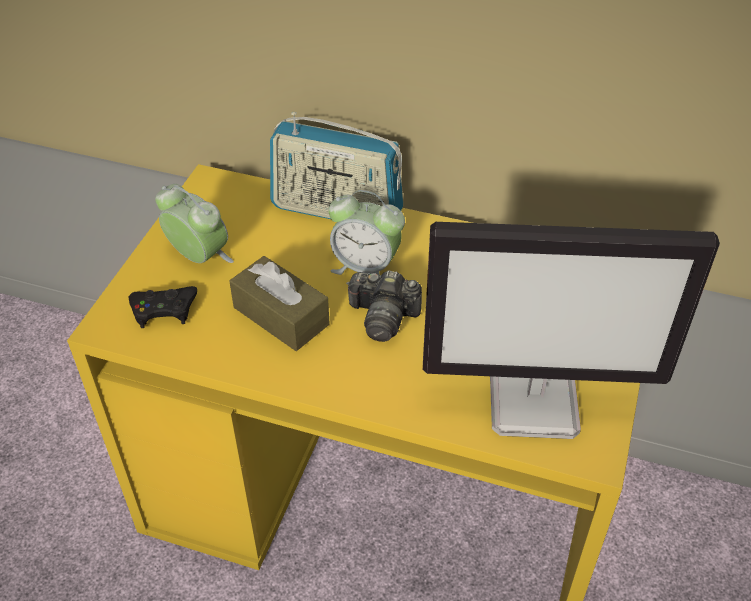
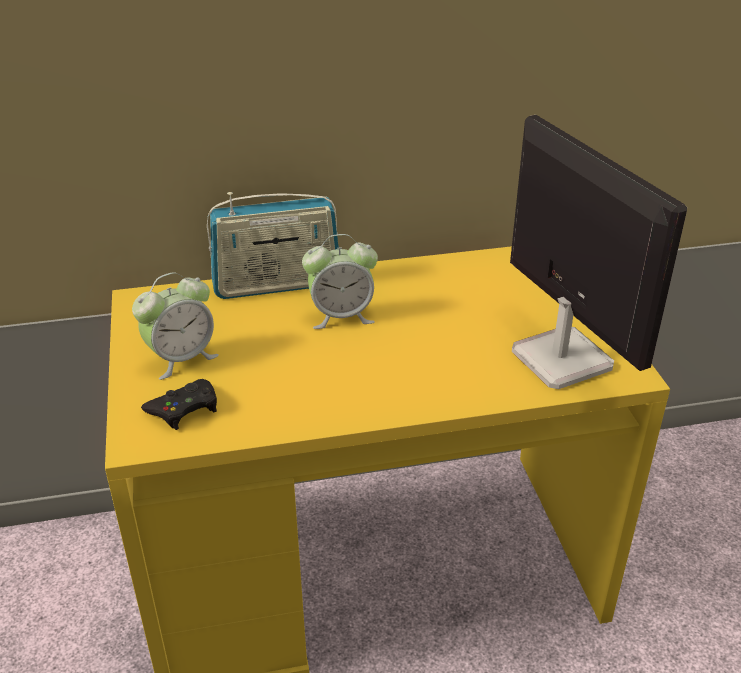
camera: 30 degrees left, 10 degrees down
alarm clock [155,184,234,263] -> alarm clock turned 135 degrees clockwise [132,272,219,380]
brown tissue box [229,256,330,351] -> none
camera [346,270,422,342] -> none
monitor [423,222,720,439] -> monitor turned 90 degrees counterclockwise [510,115,687,389]

